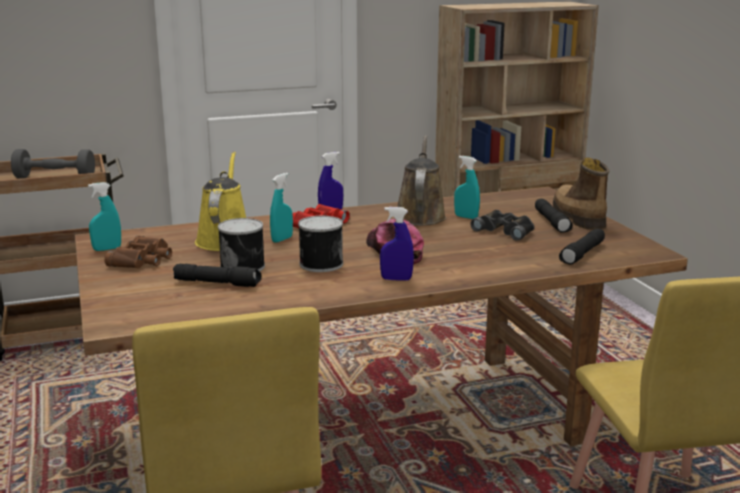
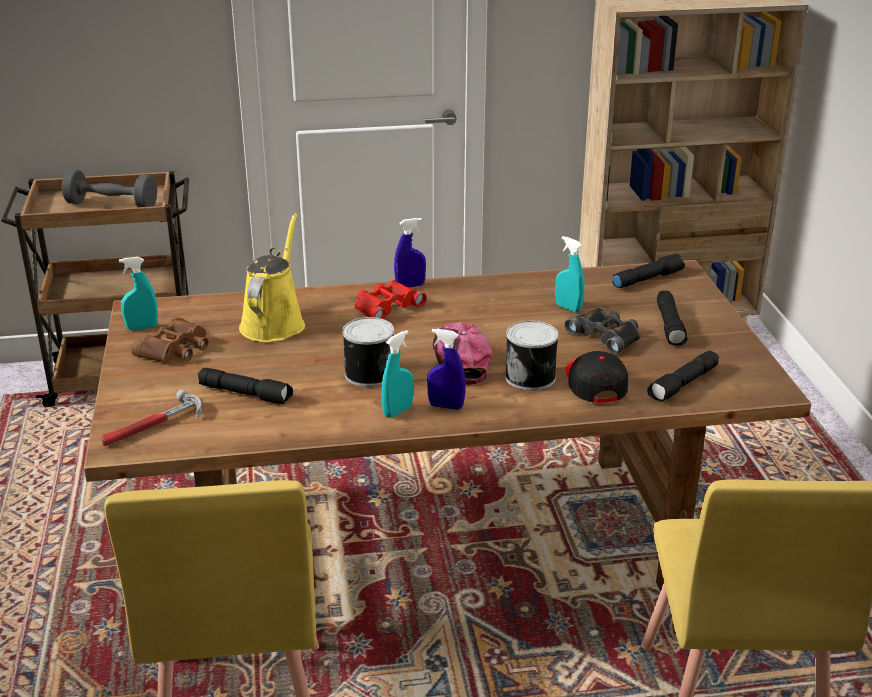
camera: 10 degrees right, 10 degrees up
can [218,218,265,272] -> can moved to [505,320,558,391]
turquoise spray bottle [270,173,293,243] -> turquoise spray bottle moved to [381,330,413,418]
brown watering can [394,135,446,226] -> none
boot [553,158,609,230] -> none
none -> hammer [102,389,202,446]
none -> black cap [565,351,628,403]
none -> black flashlight [613,254,685,288]

